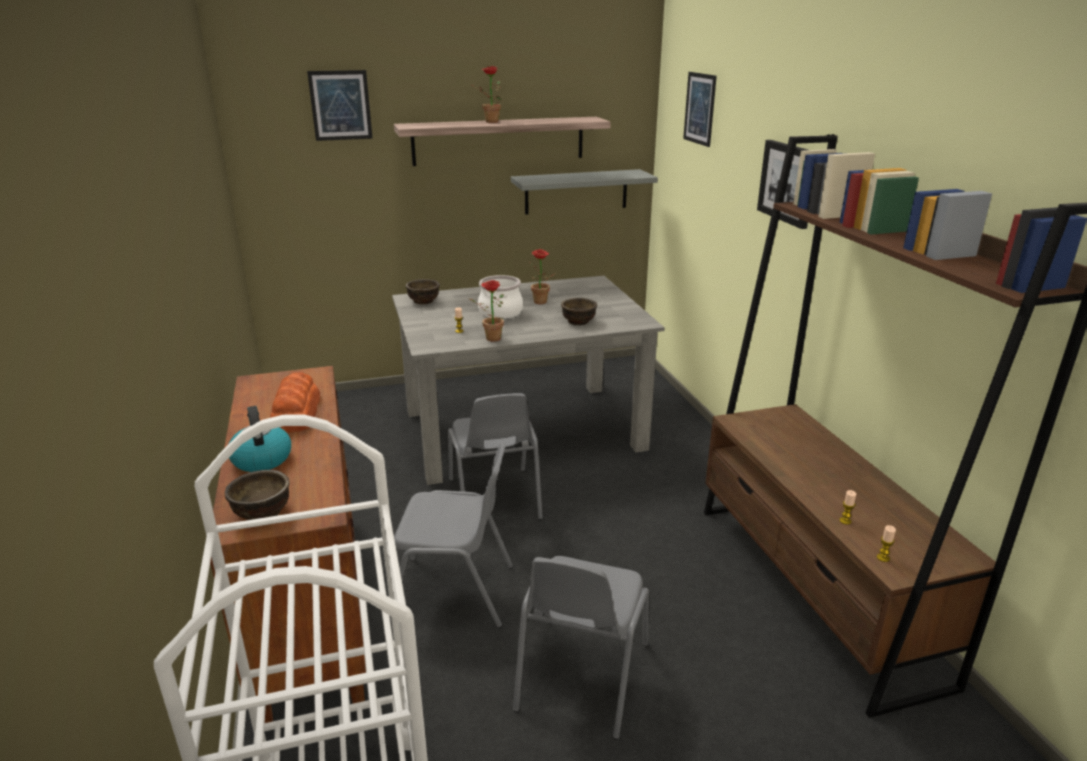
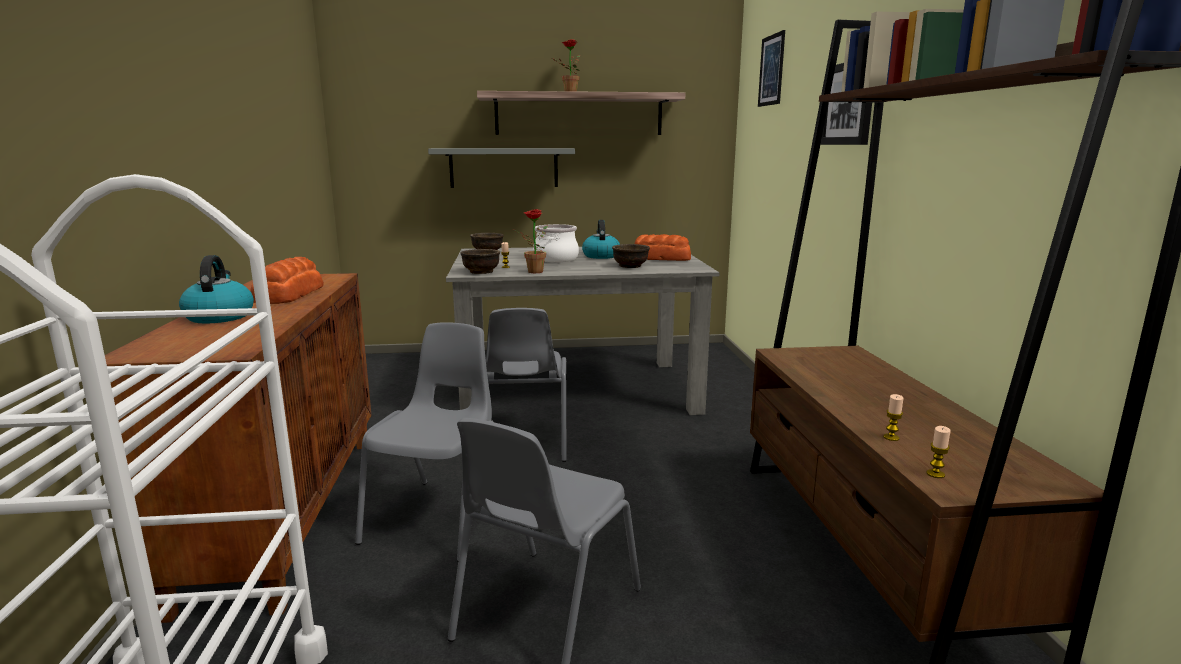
camera: 10 degrees right, 10 degrees down
brown bowl [225,470,290,520] -> brown bowl moved to [460,249,500,274]
picture [307,70,373,141] -> none
grey chair [389,442,513,628] -> grey chair turned 90 degrees counterclockwise [355,322,494,562]
grey shelf [511,169,658,215] -> grey shelf moved to [428,148,575,188]
potted plant [531,249,556,304] -> kettle [582,220,620,259]
none -> bread [635,234,691,261]

